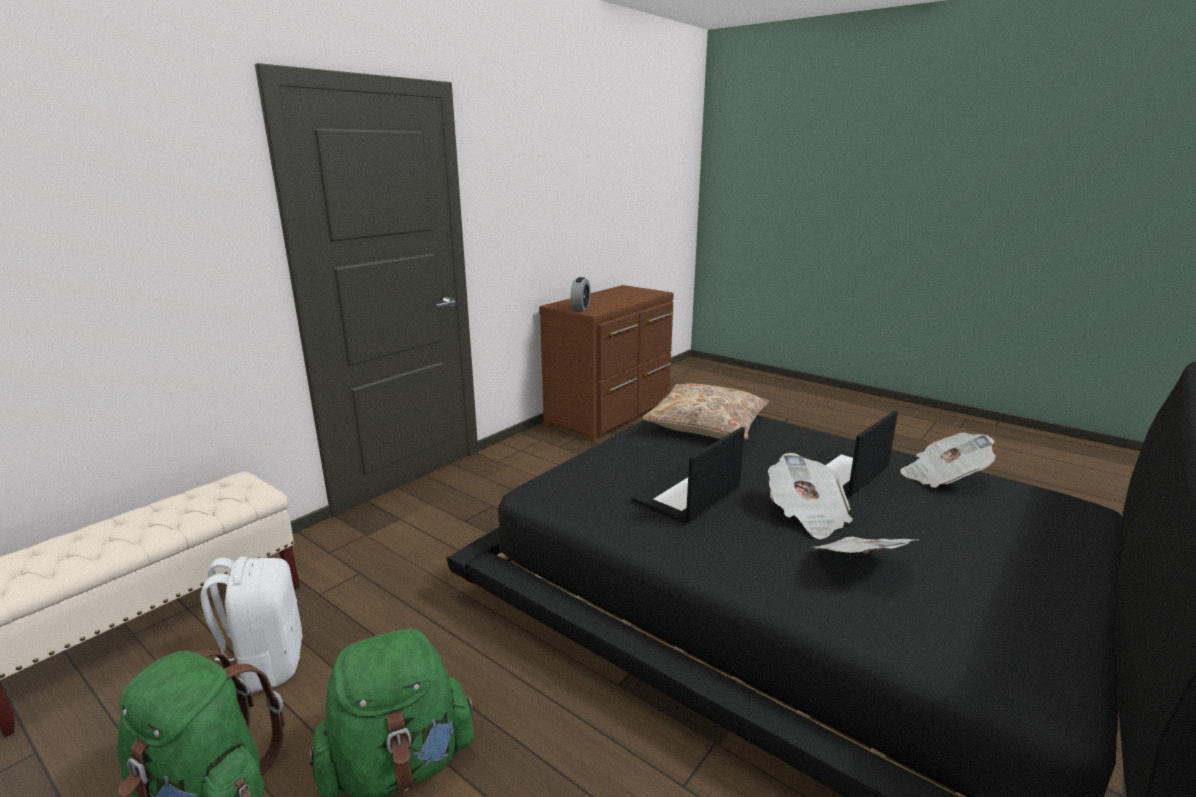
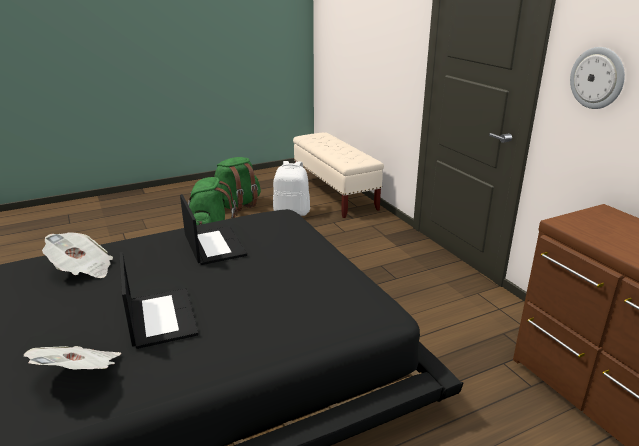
camera: 115 degrees right, 5 degrees up
alarm clock [570,277,591,311] -> none
beige pillow [642,383,769,440] -> none
newspaper [768,453,853,540] -> none
none -> wall clock [570,47,625,109]

